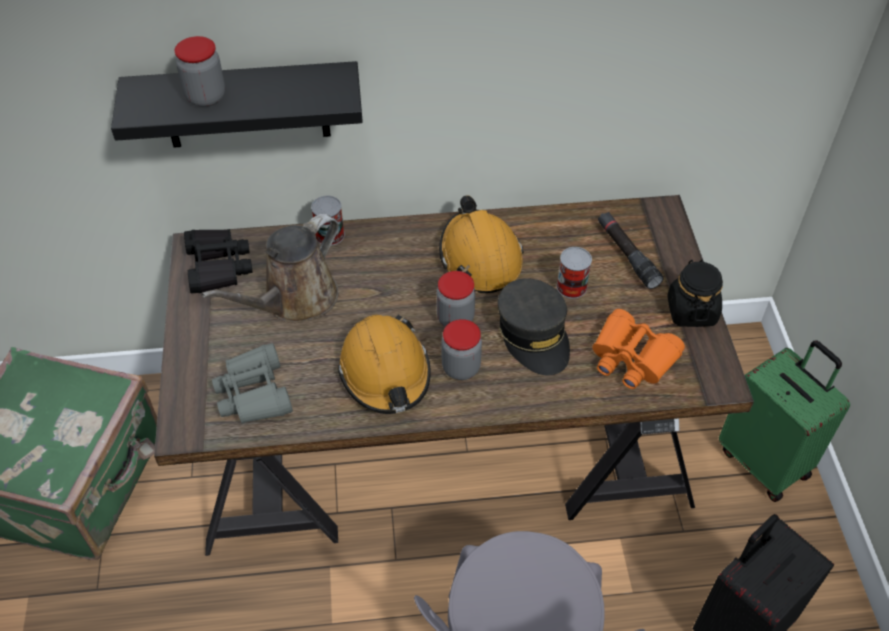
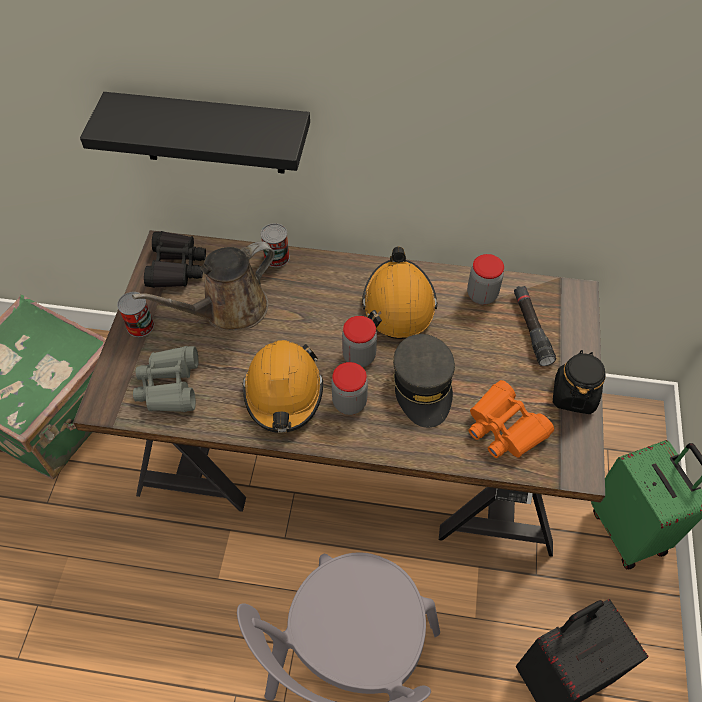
camera: 15 degrees right, 5 degrees up
jar [175,36,225,107] -> jar moved to [467,254,504,305]
can [557,247,592,299] -> can moved to [117,292,154,337]

